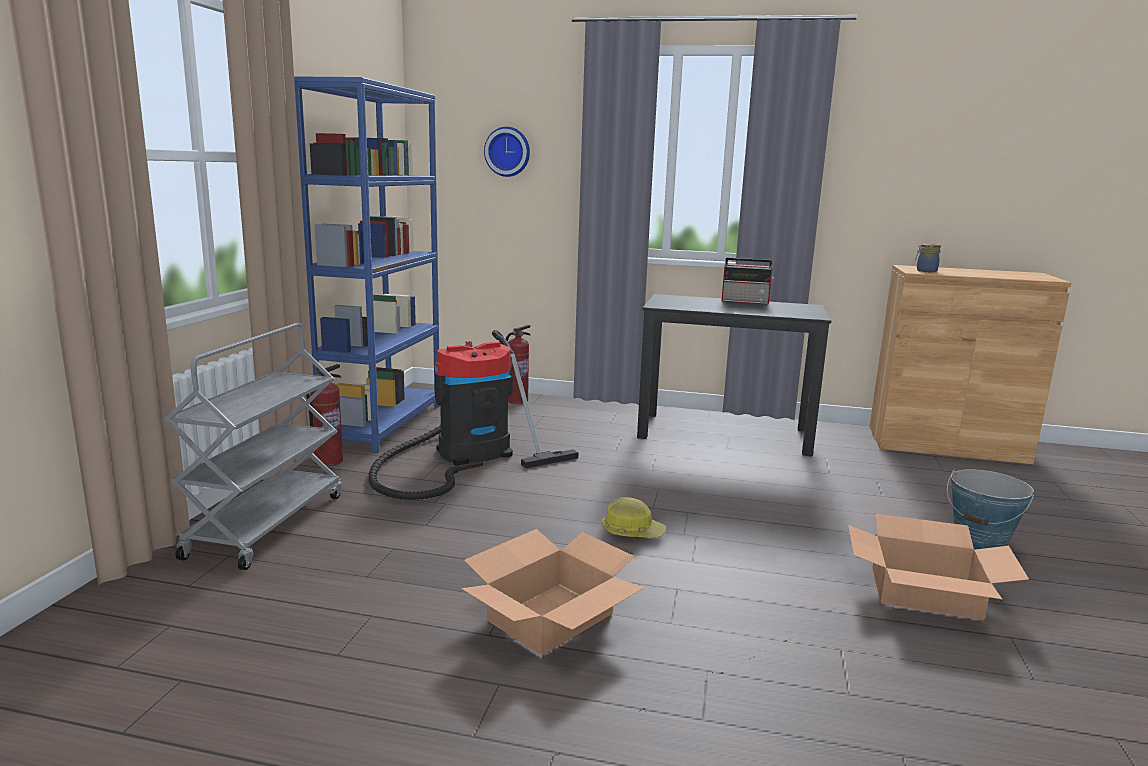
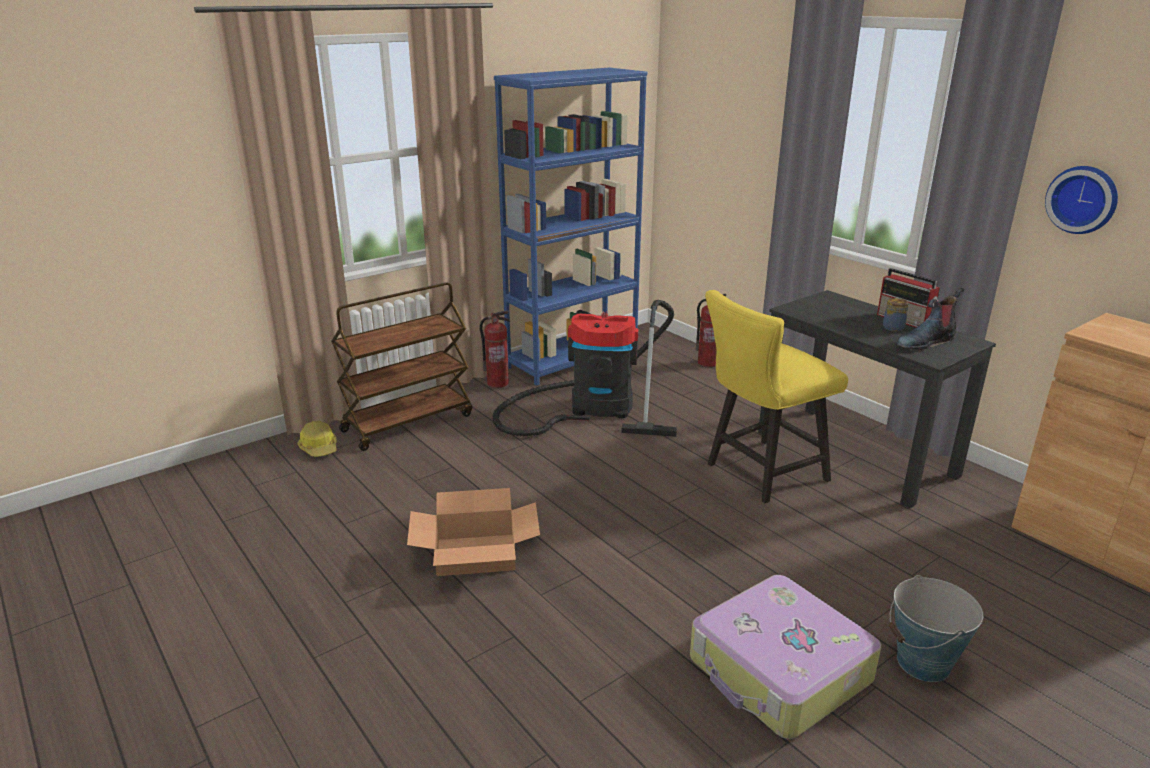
camera: 40 degrees right, 10 degrees up
grey cart [164,323,342,570] -> brown cart [331,282,472,451]
wall clock [484,127,530,177] -> wall clock moved to [1045,166,1118,234]
hard hat [602,497,666,538] -> hard hat moved to [298,421,337,457]
cardboard box [848,513,1029,620] -> suitcase [690,575,881,739]
jar [915,243,941,272] -> jar moved to [883,298,909,331]
none -> yellow chair [705,290,848,503]
none -> boot [896,288,964,350]

